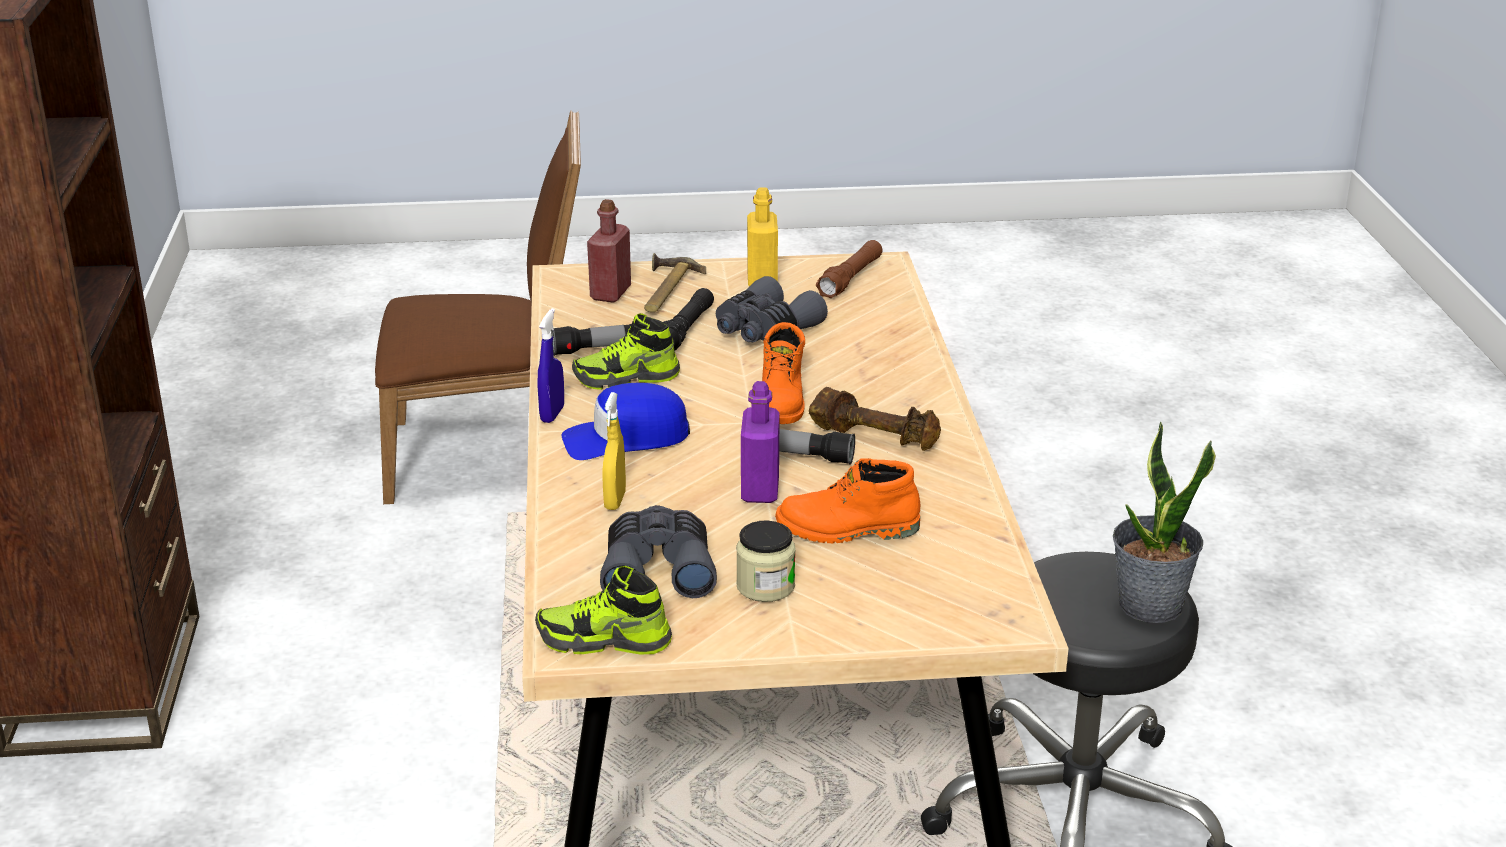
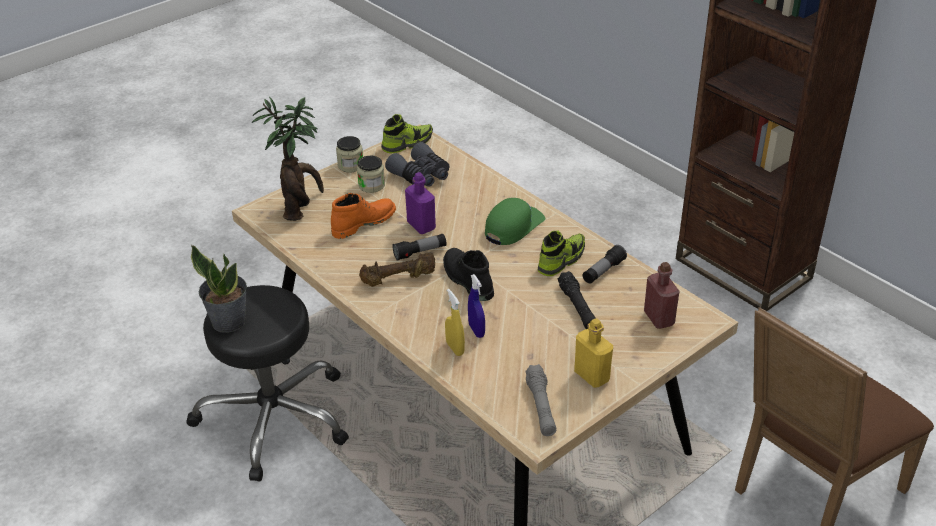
camera: 145 degrees right, 10 degrees up
blue spray bottle [538,308,564,423] -> blue spray bottle moved to [468,274,485,338]
blue cap [561,383,690,460] -> green cap [485,198,545,245]
yellow spray bottle [602,392,626,510] -> yellow spray bottle moved to [445,289,465,356]
hammer [644,253,706,312] -> none
grey binoculars [716,276,828,342] -> none
orange boot [762,322,805,424] -> black boot [443,248,494,301]
brown flashlight [816,240,883,298] -> grey flashlight [525,364,556,436]
none -> potted plant [252,97,324,221]
none -> jar [336,136,363,173]

